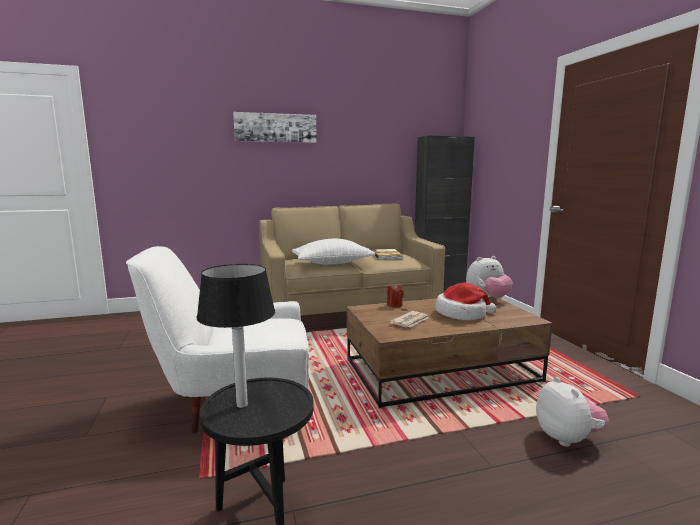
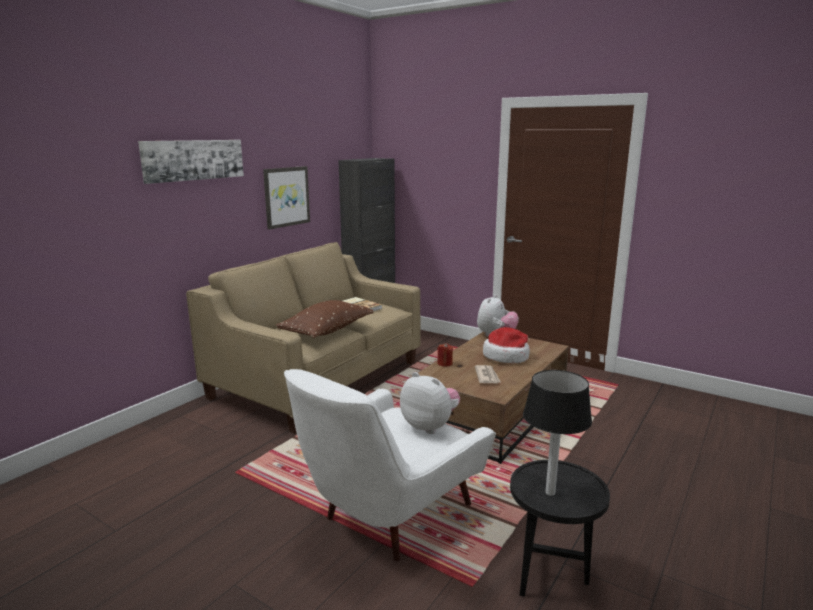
camera: 40 degrees left, 5 degrees up
white pillow [292,239,375,265] -> brown pillow [276,300,374,338]
plush toy [536,377,609,447] -> plush toy moved to [400,372,460,434]
none -> picture [263,166,310,230]

